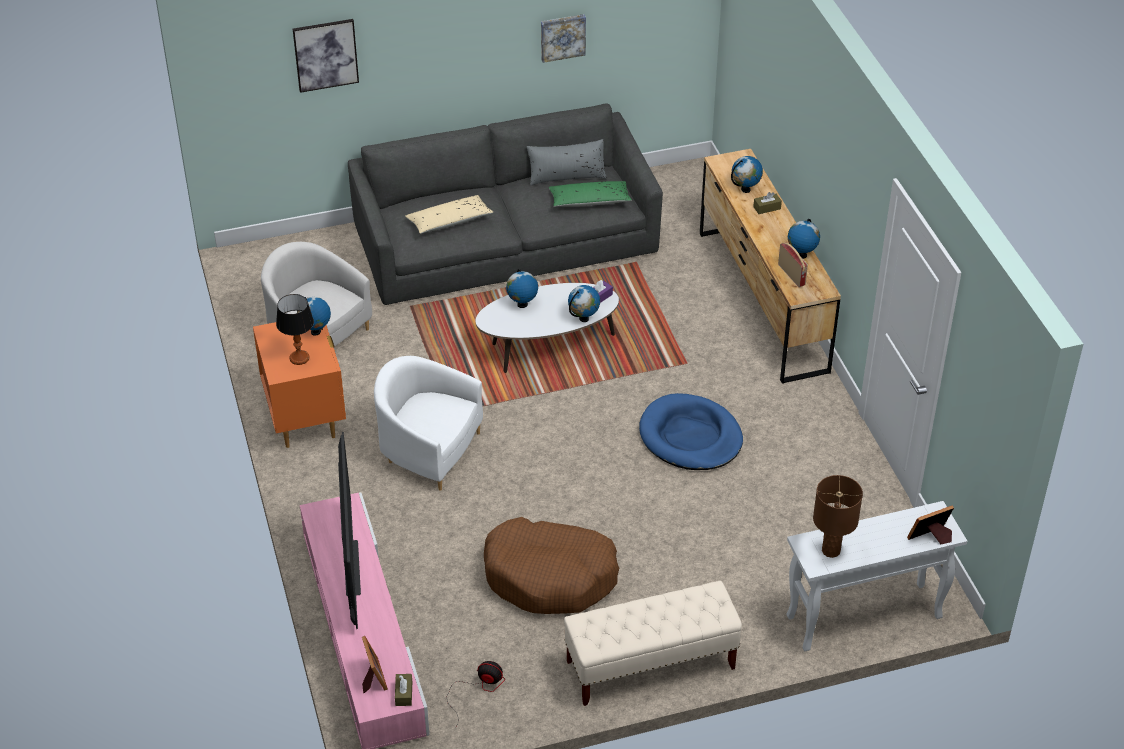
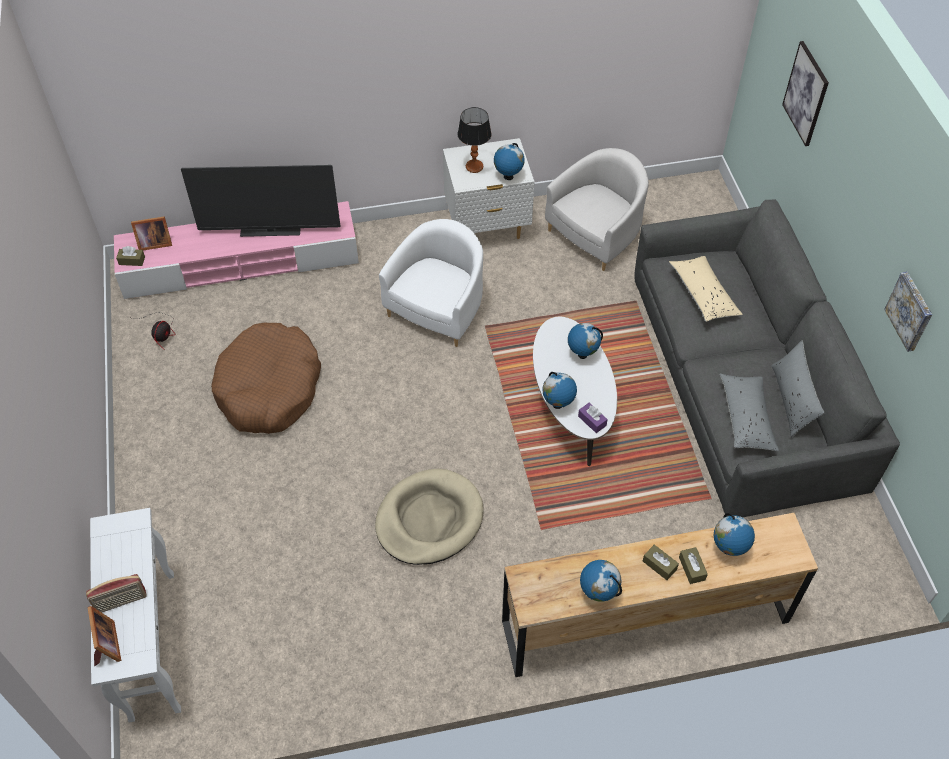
camera: 95 degrees right, 10 degrees up
orange nightstand [253,322,346,448] -> white nightstand [443,138,535,239]
green pillow [549,181,632,207] -> grey pillow [720,374,779,451]
beige bench [564,581,742,706] -> none
blue dog bed [639,393,743,470] -> beige dog bed [375,469,484,565]
radio [778,242,808,287] -> radio moved to [86,574,147,613]
brown table lamp [813,475,863,558] -> none
none -> brown tissue box [643,545,679,580]

